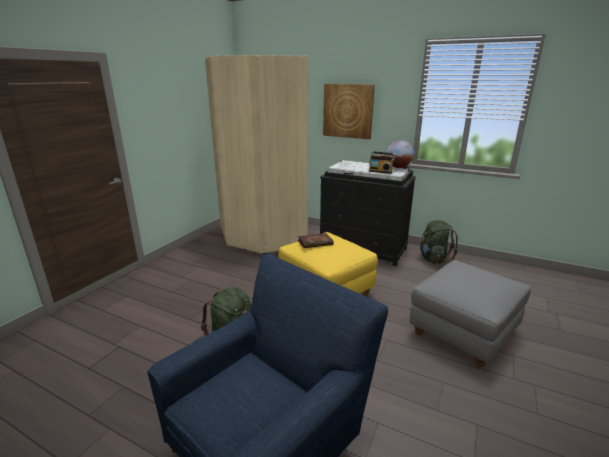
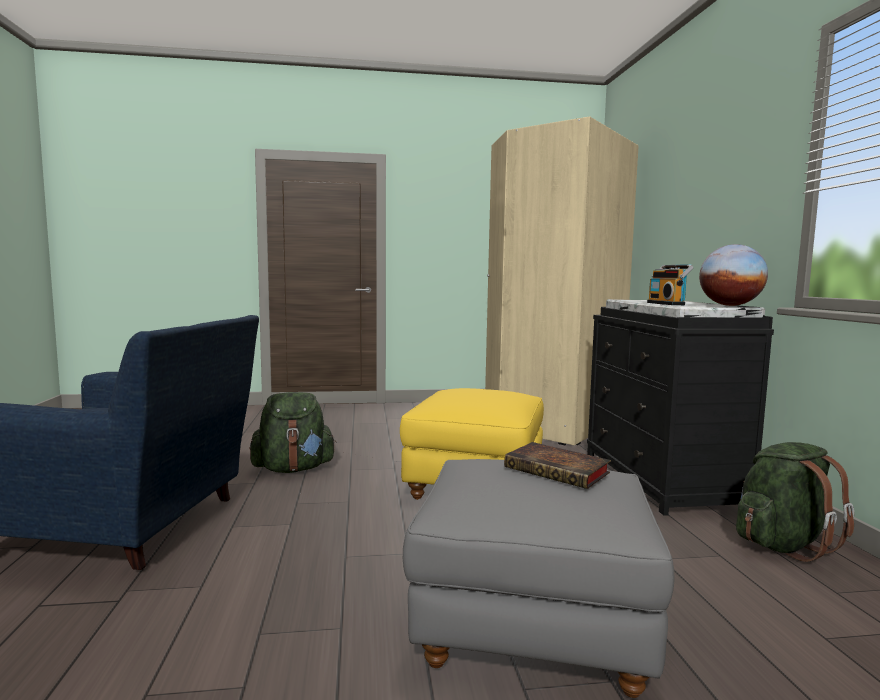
camera: 55 degrees right, 15 degrees down
book [298,233,334,248] -> book moved to [504,442,611,489]
picture [323,84,375,139] -> none

